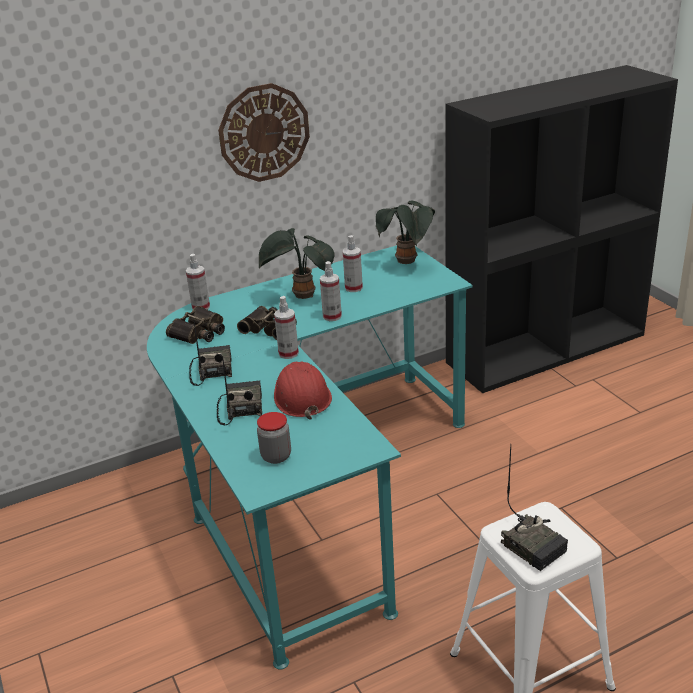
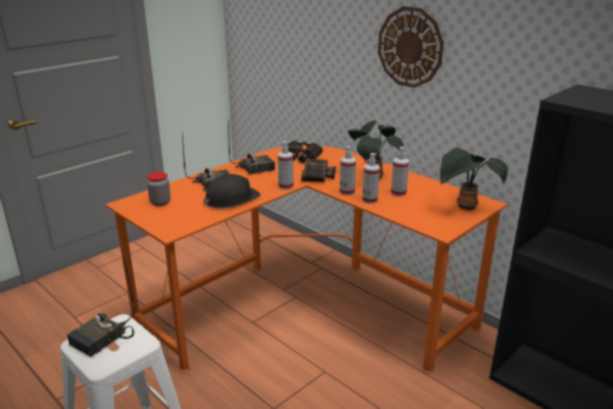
camera: 70 degrees right, 5 degrees down
turquoise desk [147,245,473,670] -> orange desk [105,145,508,374]
spray bottle [186,254,210,310] -> spray bottle moved to [362,153,380,204]
red hard hat [274,362,332,419] -> black hard hat [203,174,261,209]

